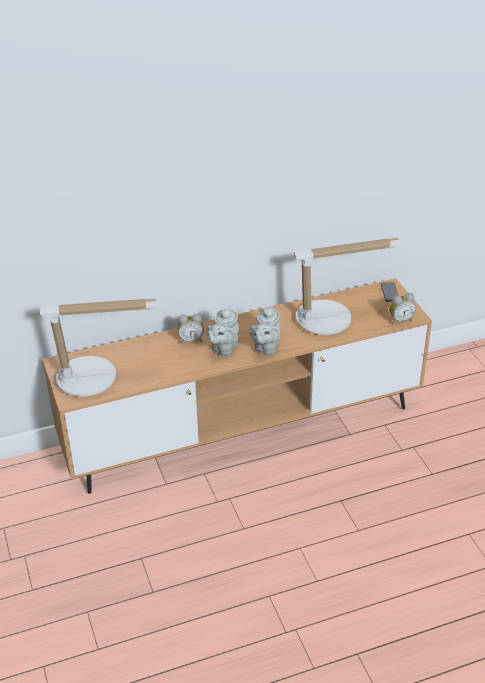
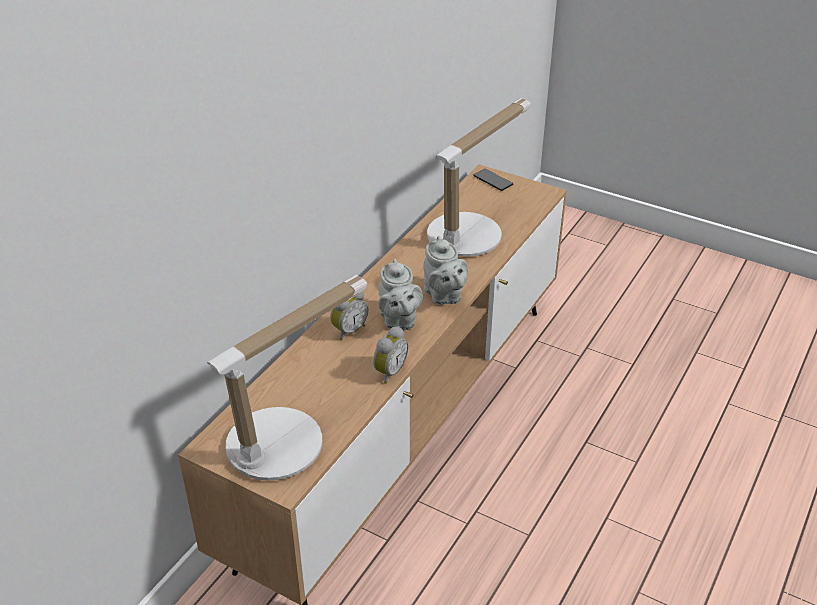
camera: 40 degrees left, 0 degrees up
alarm clock [389,293,416,325] -> alarm clock moved to [373,326,408,384]

